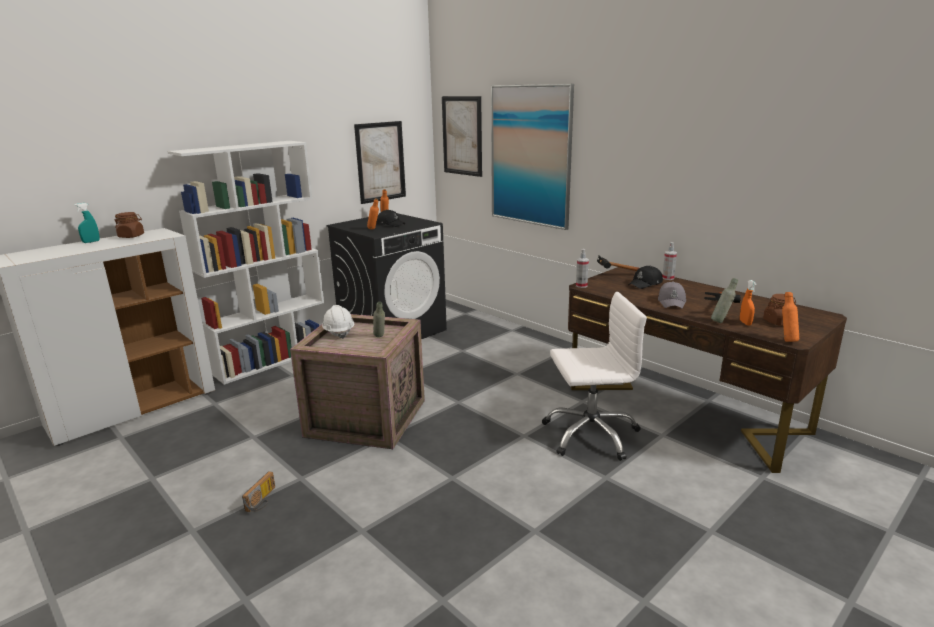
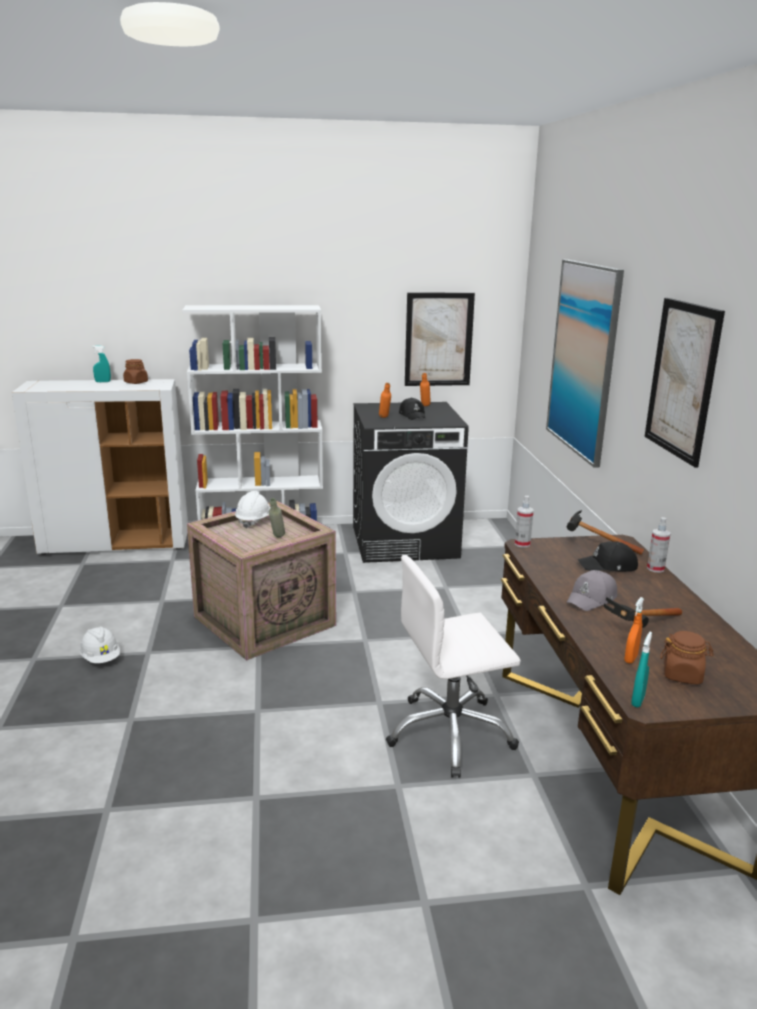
camera: 35 degrees right, 0 degrees up
radio [242,471,275,512] -> white hard hat [79,626,120,663]
picture [442,96,482,177] -> picture moved to [645,298,725,468]
white office chair [542,292,647,461] -> white office chair turned 135 degrees clockwise [386,555,521,778]
grey bottle [711,278,738,323] -> none
orange bottle [782,292,799,342] -> turquoise spray bottle [631,632,652,707]

